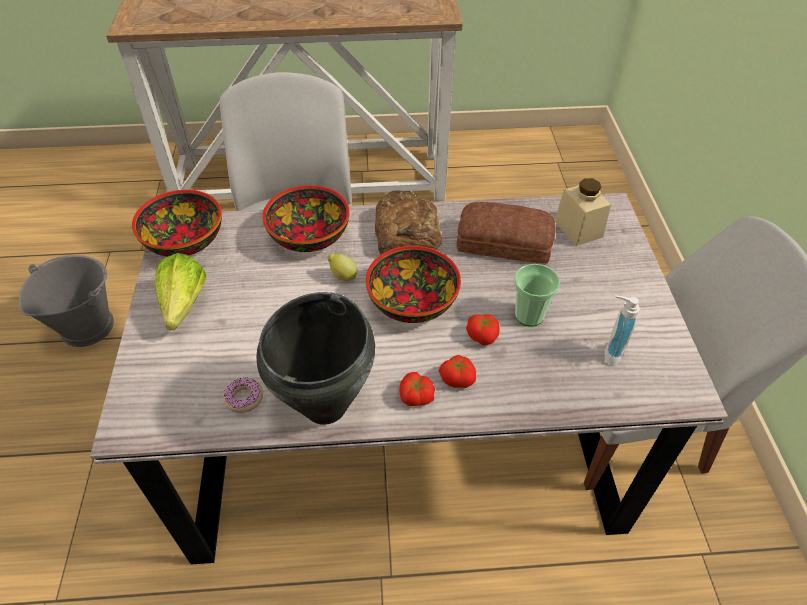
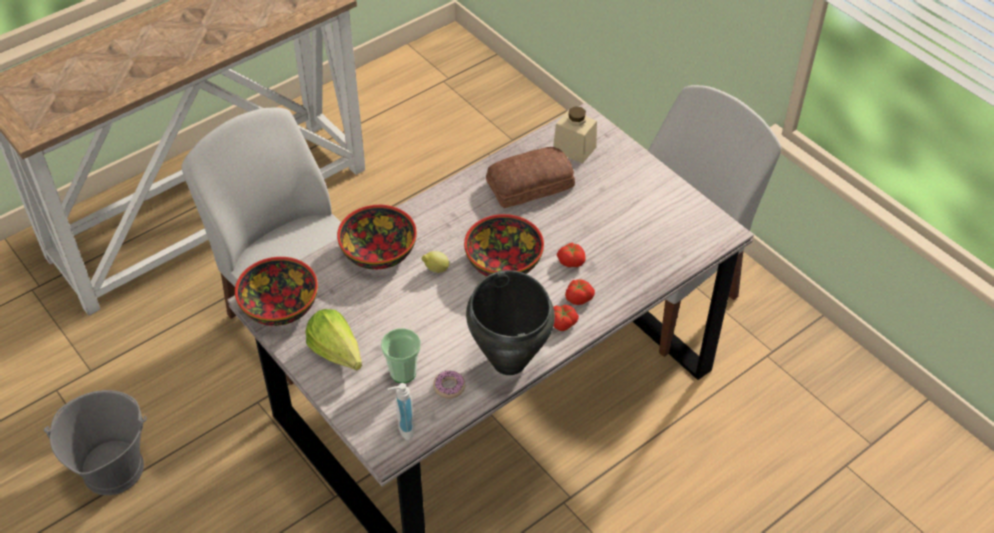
camera: 35 degrees left, 0 degrees up
bread [375,190,442,255] -> none
cup [514,264,560,327] -> cup moved to [381,328,421,383]
soap dispenser [605,295,640,366] -> soap dispenser moved to [387,383,414,440]

